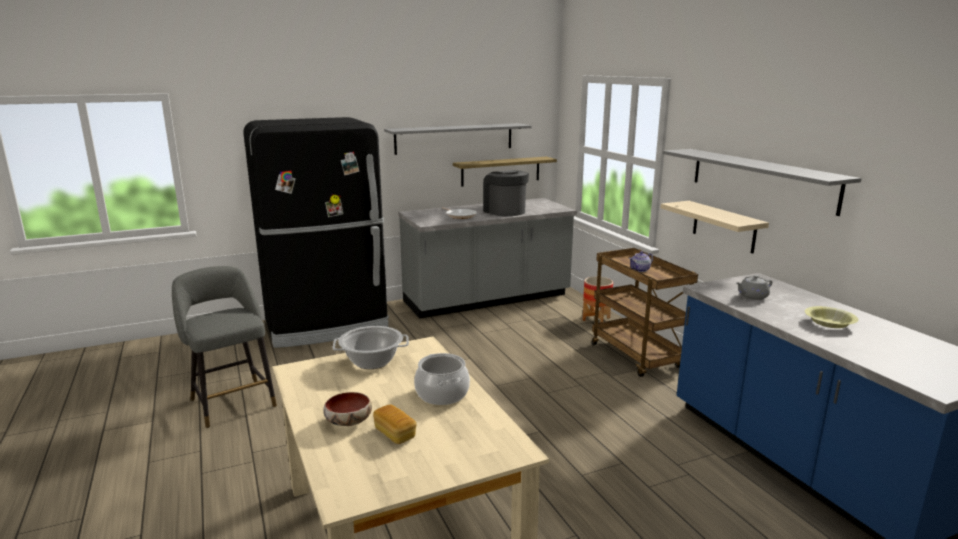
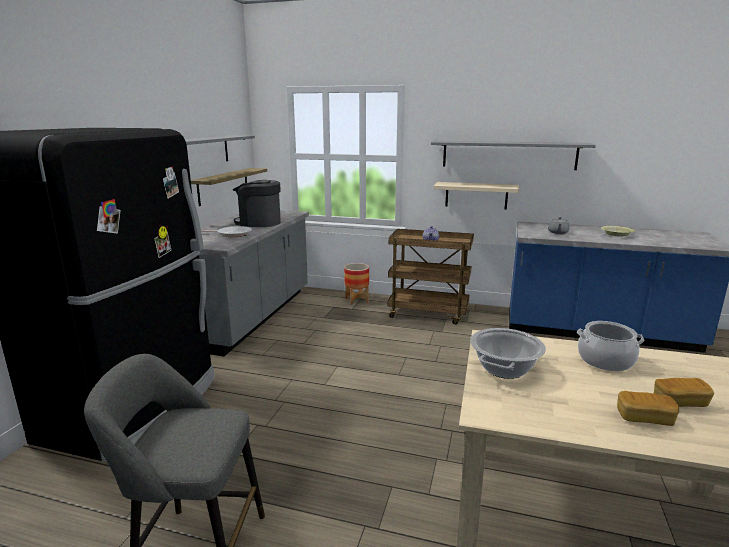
camera: 50 degrees left, 0 degrees up
bowl [323,392,372,426] -> bread [617,391,679,426]

